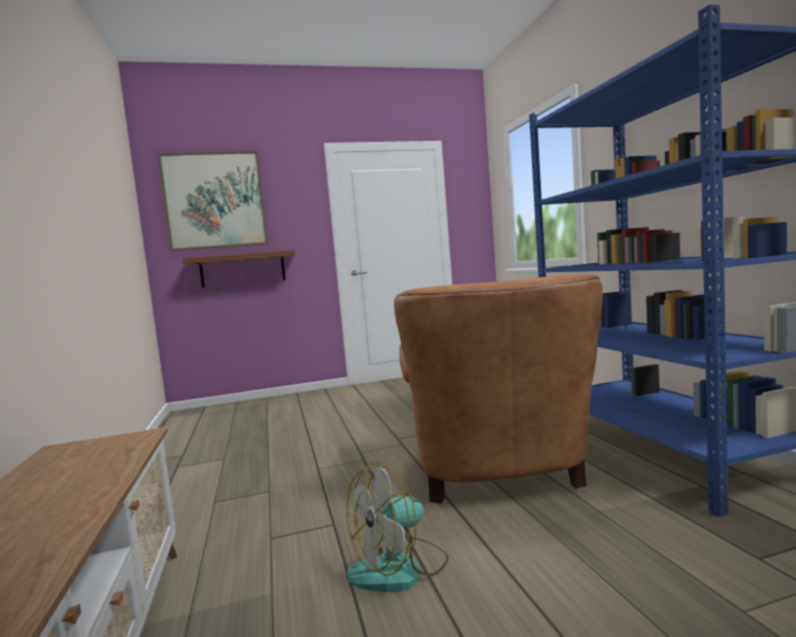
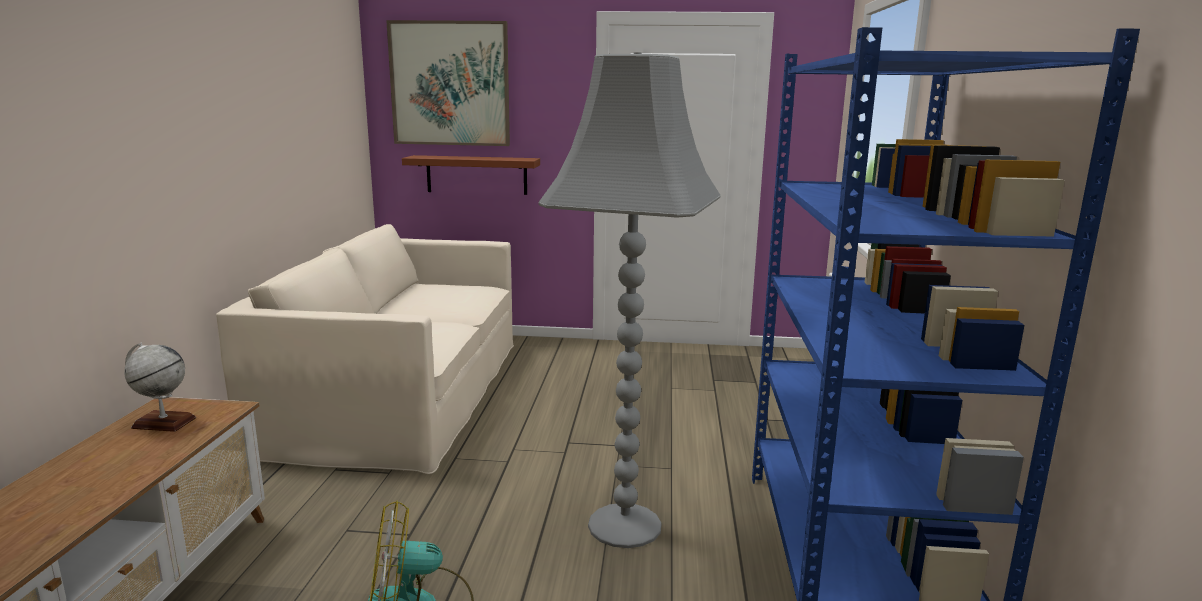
camera: 20 degrees right, 10 degrees up
brown armchair [394,274,603,504] -> grey floor lamp [538,53,721,548]
none -> globe [124,343,196,432]
none -> beige sofa [216,224,514,474]

